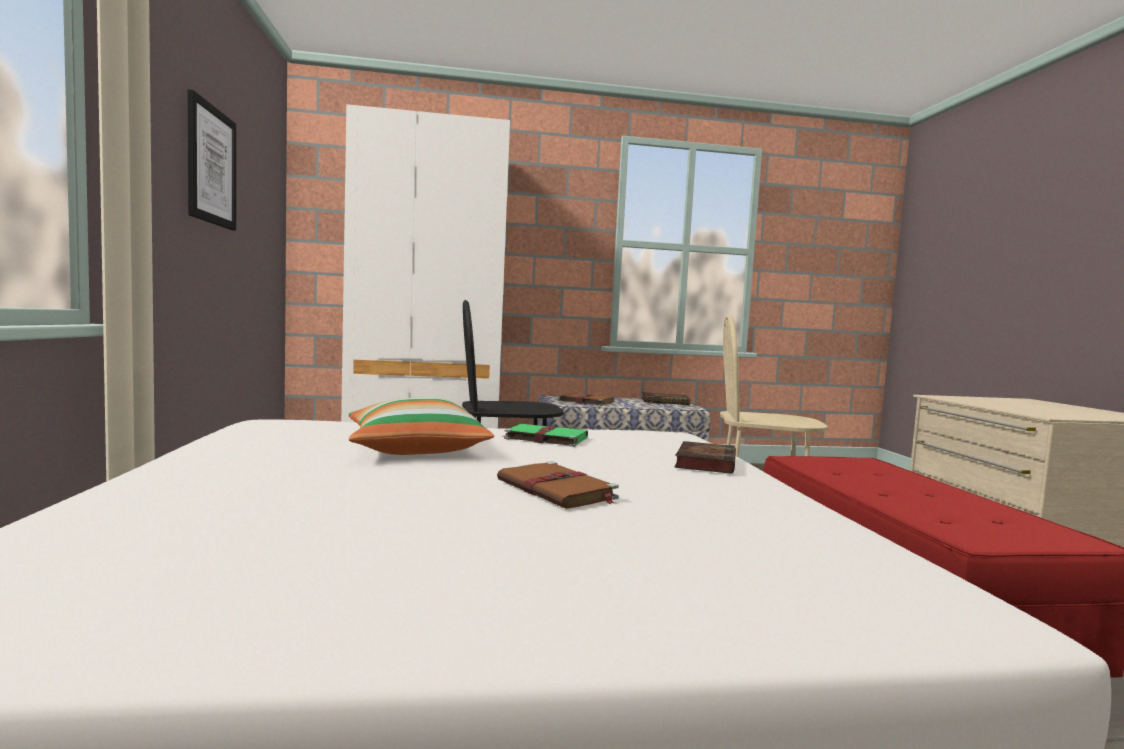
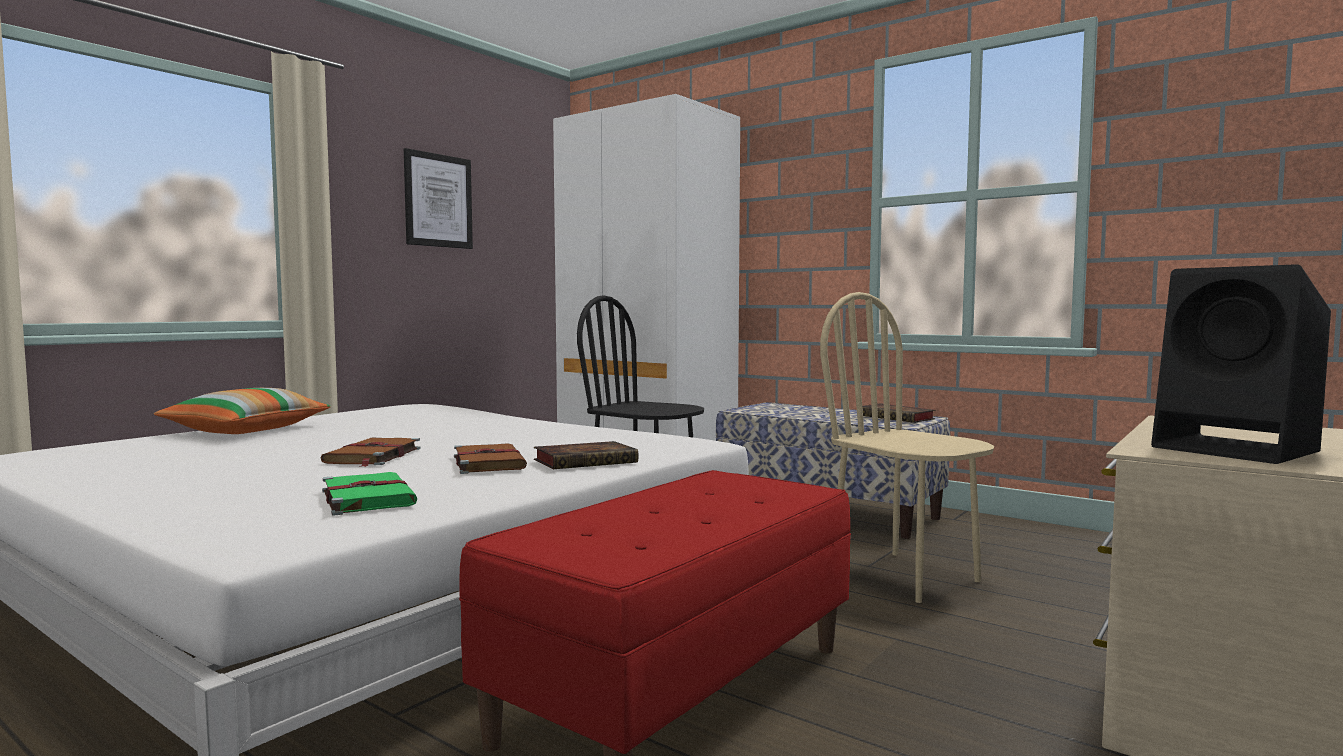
camera: 45 degrees right, 0 degrees up
pillow [348,398,494,455] -> pillow moved to [154,388,331,434]
green book [501,424,588,447] -> green book moved to [322,472,418,516]
brown book [557,393,614,406] -> brown book moved to [454,443,527,474]
none -> black speaker [1151,264,1331,464]

